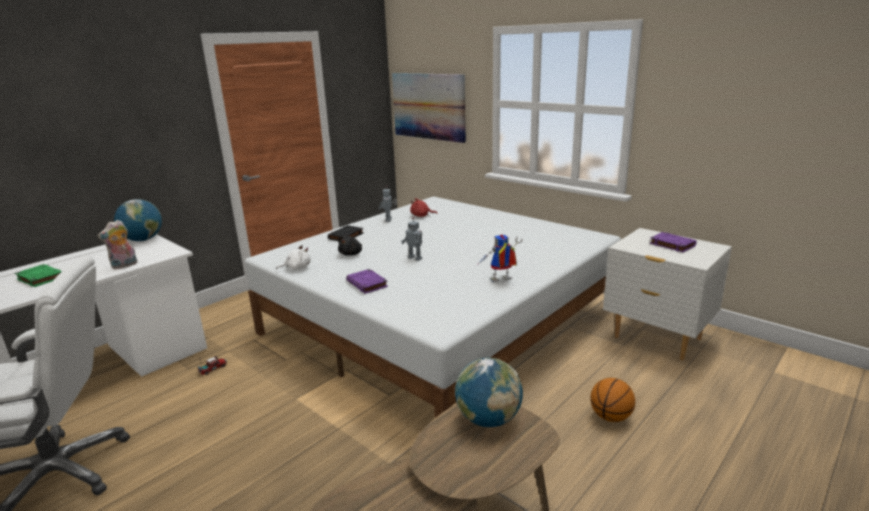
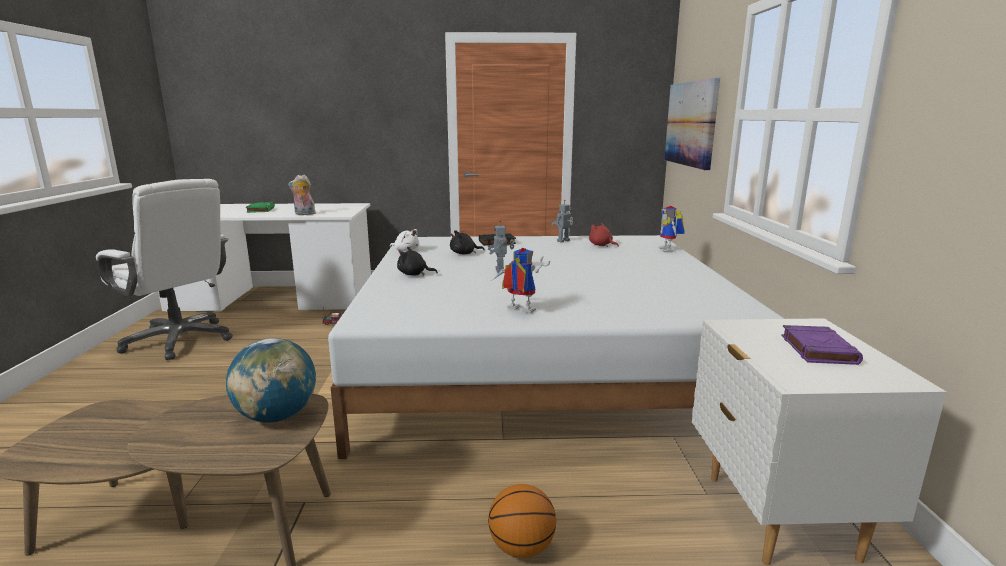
camera: 45 degrees right, 5 degrees down
globe [114,199,162,241] -> none
purple book [346,269,388,294] -> black plush toy [397,247,438,276]
none -> toy robot [659,206,685,252]

